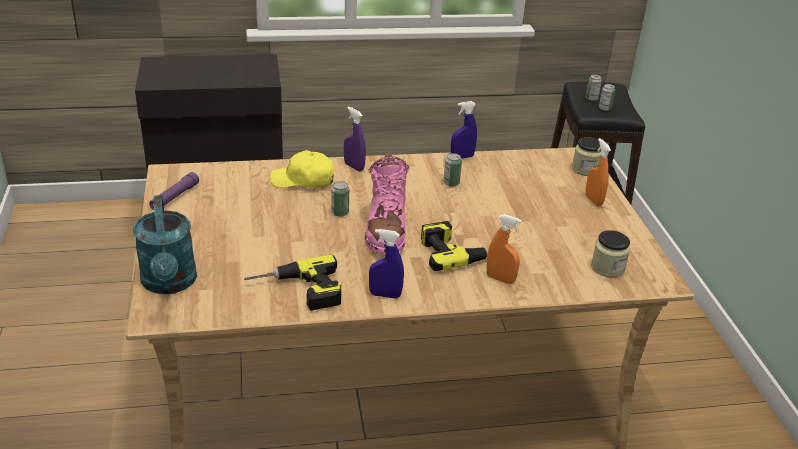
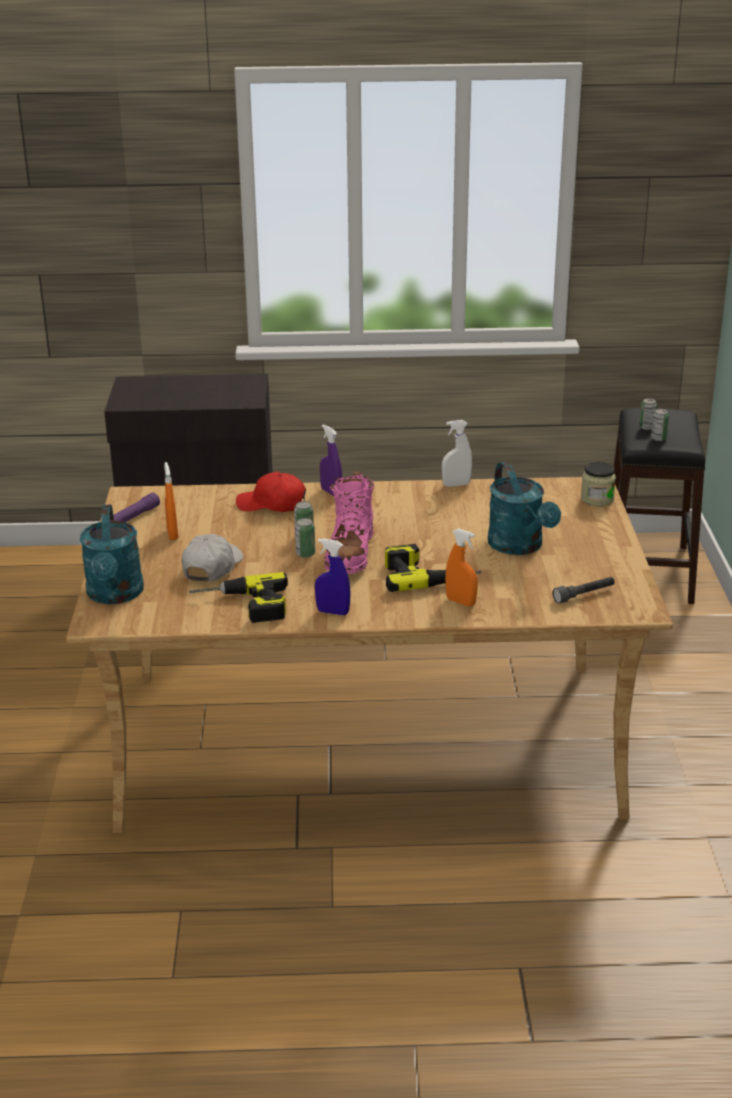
camera: 10 degrees right, 5 degrees down
yellow cap [270,150,335,188] -> red cap [236,471,306,512]
can [443,153,462,187] -> can moved to [295,518,315,558]
blue spray bottle [451,101,477,159] -> white spray bottle [442,420,472,487]
orange spray bottle [585,138,611,207] -> orange spray bottle moved to [164,462,178,540]
jar [591,230,630,277] -> grey flashlight [553,577,615,604]
none -> white cap [182,534,243,582]
none -> turquoise watering can [488,462,561,555]

